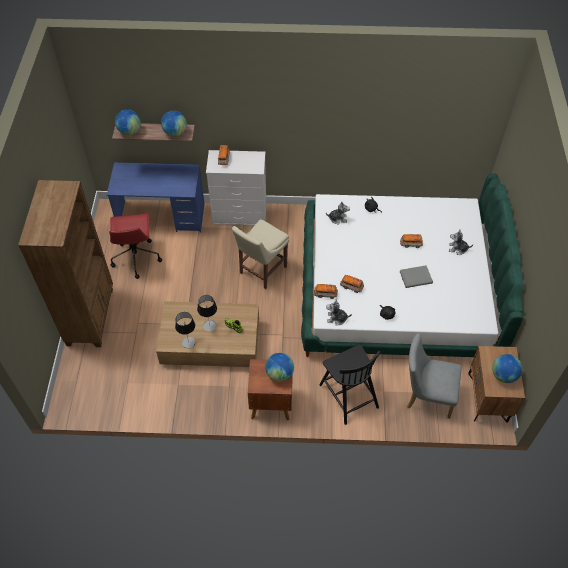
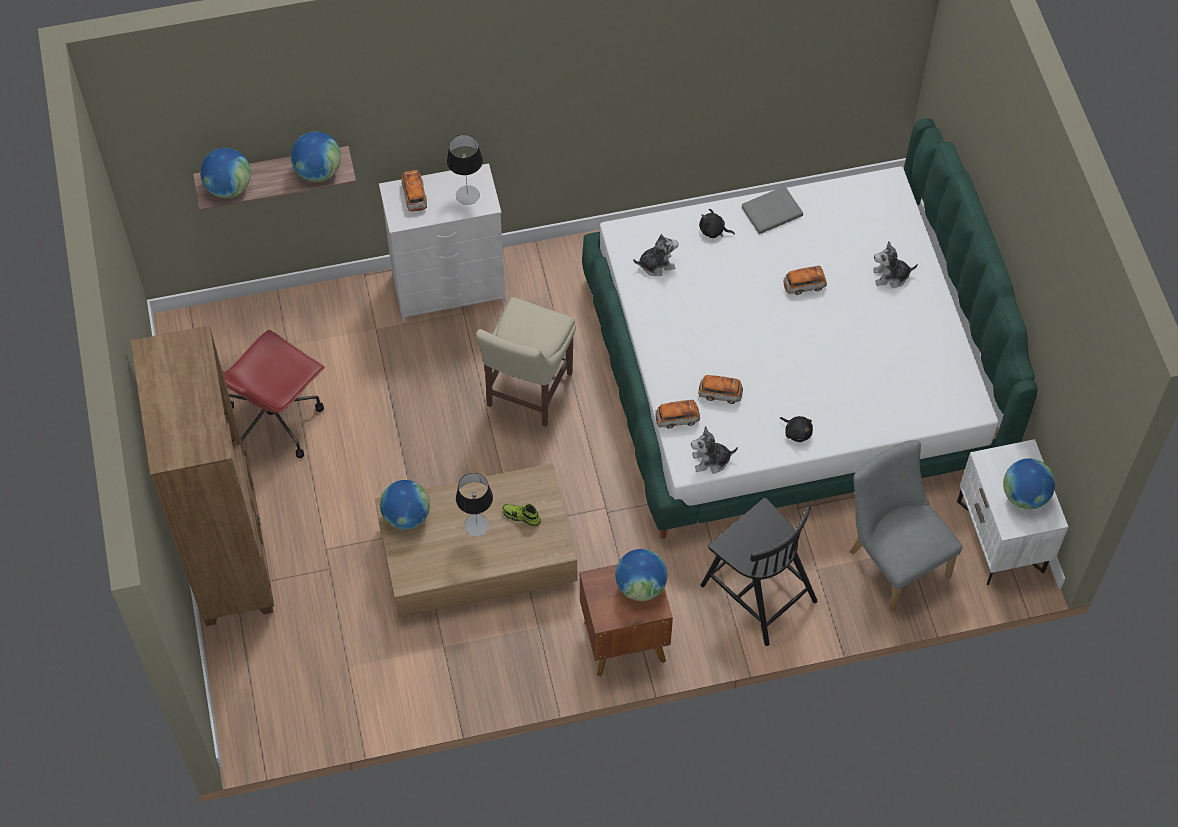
camera: 15 degrees left, 5 degrees up
blue desk [107,162,205,233] -> none
red office chair [109,213,162,279] -> red office chair turned 60 degrees clockwise [222,330,325,458]
table lamp [175,312,195,348] -> table lamp moved to [447,135,483,205]
grey book [400,265,433,288] -> grey book moved to [741,186,803,234]
grey chair [407,333,462,419] -> grey chair turned 60 degrees clockwise [849,440,962,612]
brown nightstand [468,346,525,423] -> white nightstand [957,439,1068,585]
none -> globe [380,480,430,530]

